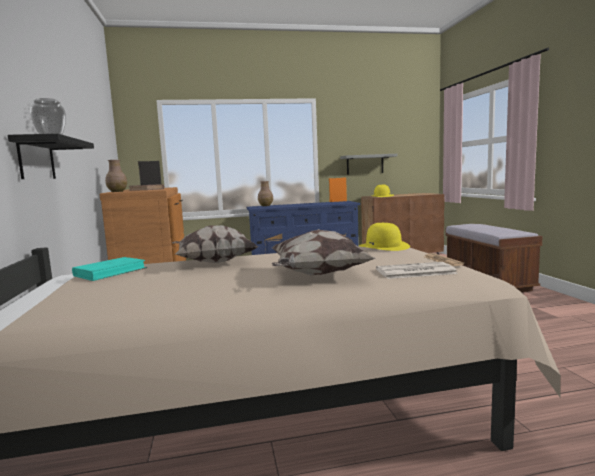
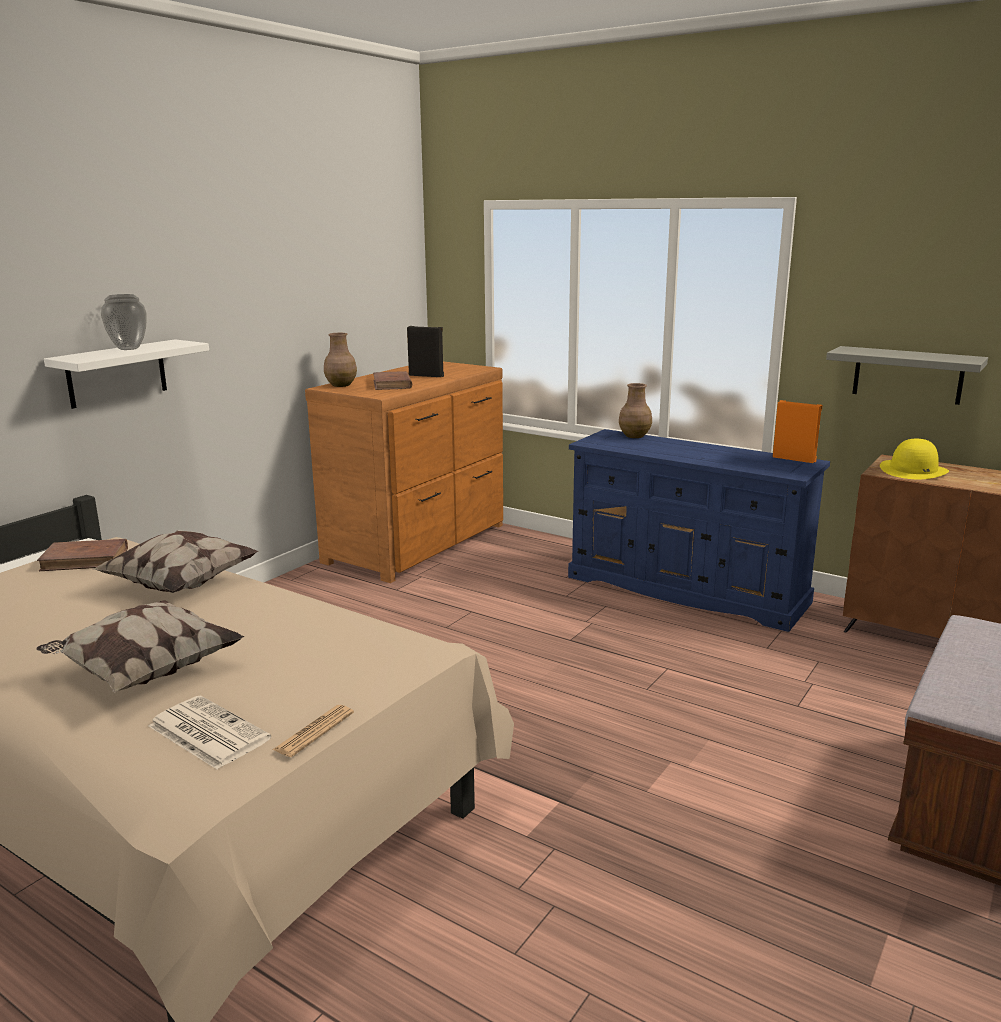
camera: 45 degrees right, 10 degrees up
black shelf [8,134,94,179] -> white shelf [44,339,209,409]
turquoise book [72,257,147,281] -> brown book [37,539,128,571]
yellow hat [359,223,410,251] -> none

